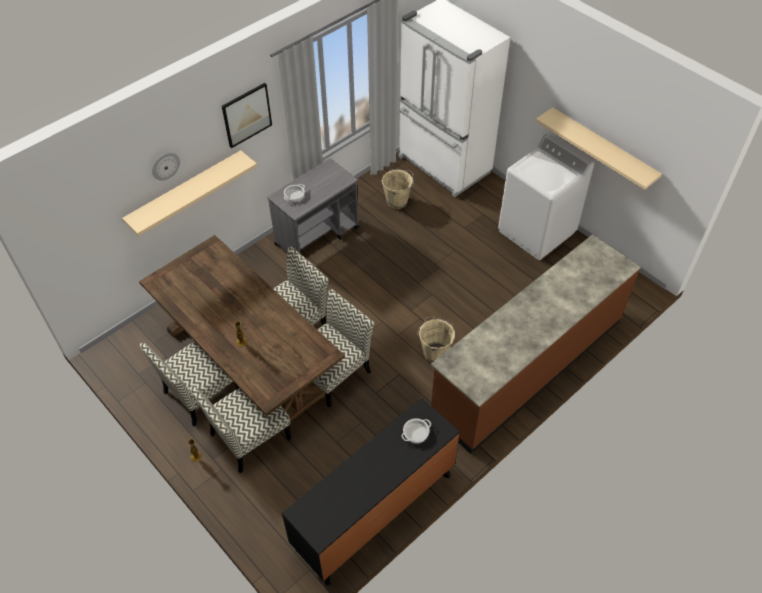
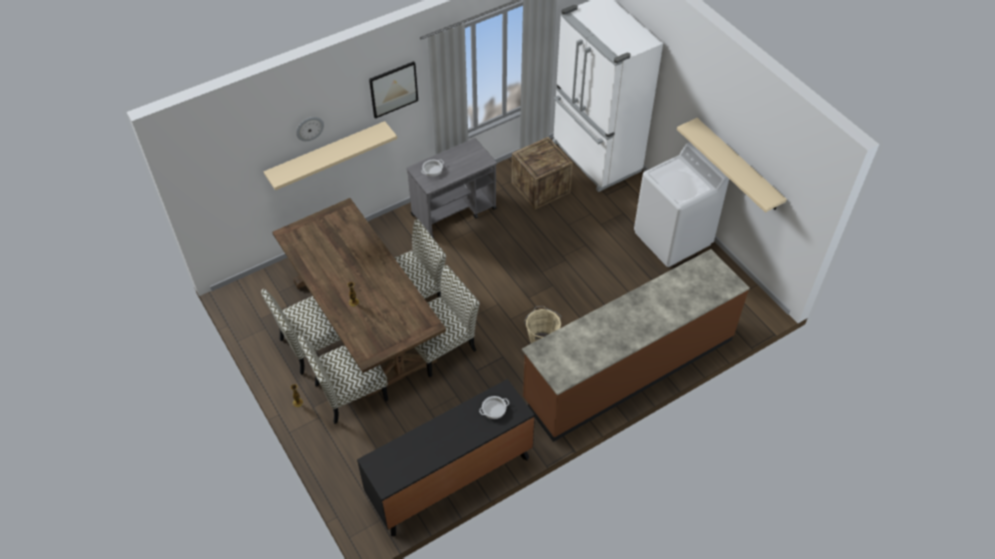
camera: 10 degrees right, 0 degrees up
beige bucket [382,169,414,209] -> crate [512,137,573,209]

